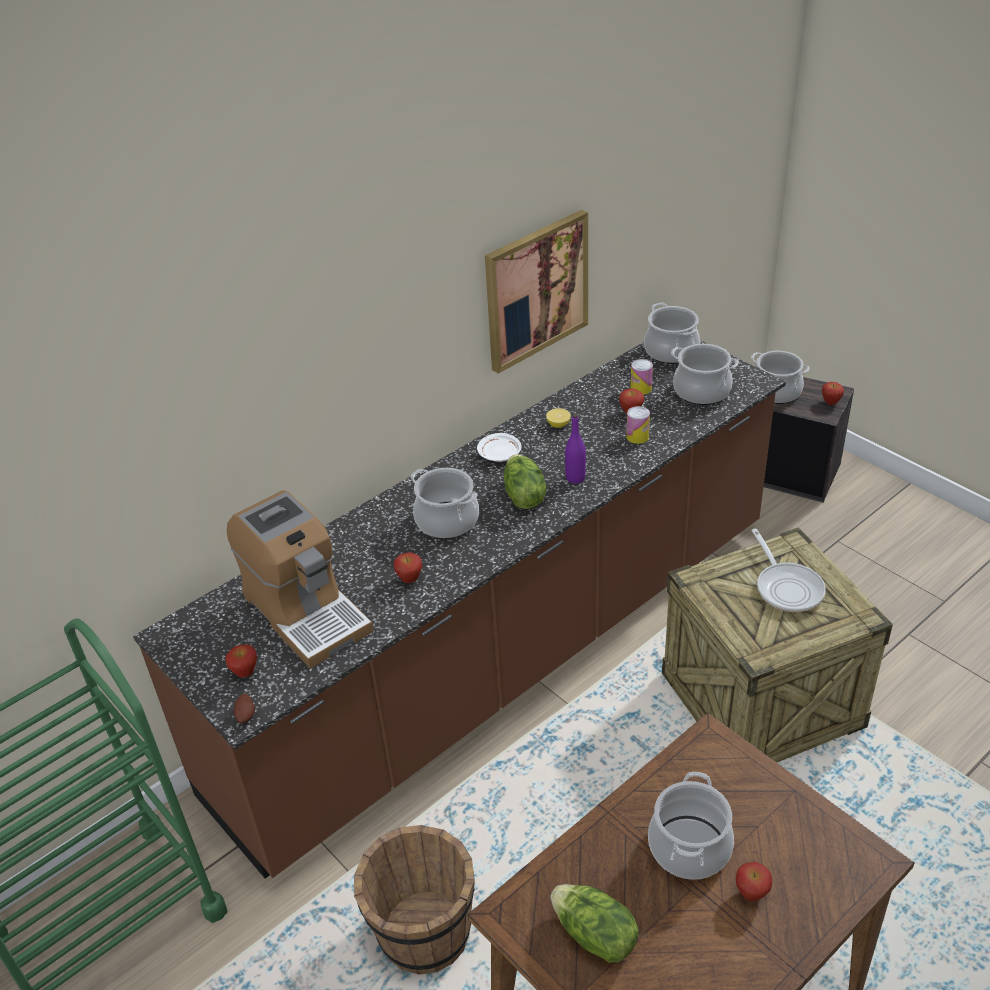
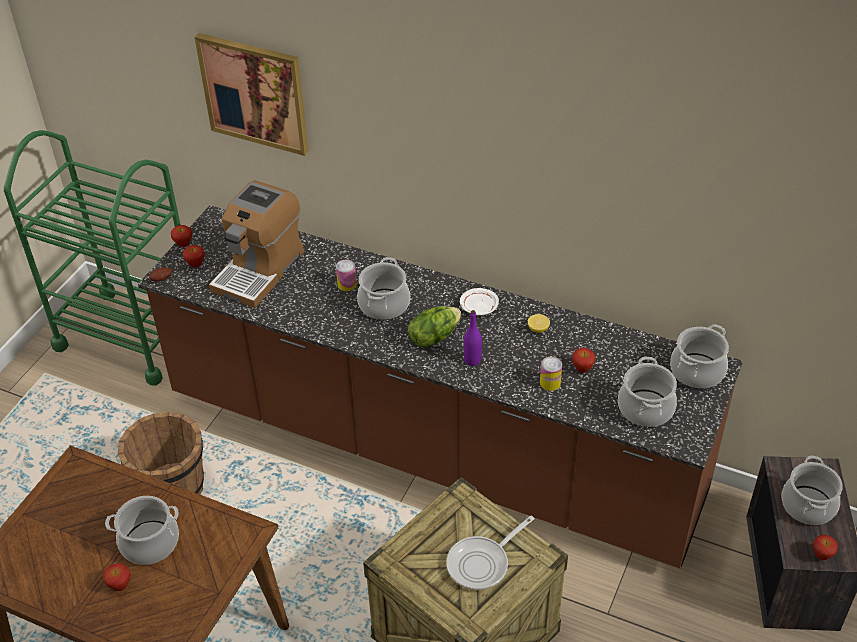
camera: 65 degrees right, 5 degrees up
apple [394,552,422,583] -> apple moved to [171,225,192,247]
picture [485,210,588,374] -> picture moved to [195,33,309,156]
lettuce [550,884,639,963] -> none
can [631,359,653,395] -> can moved to [336,259,357,291]

